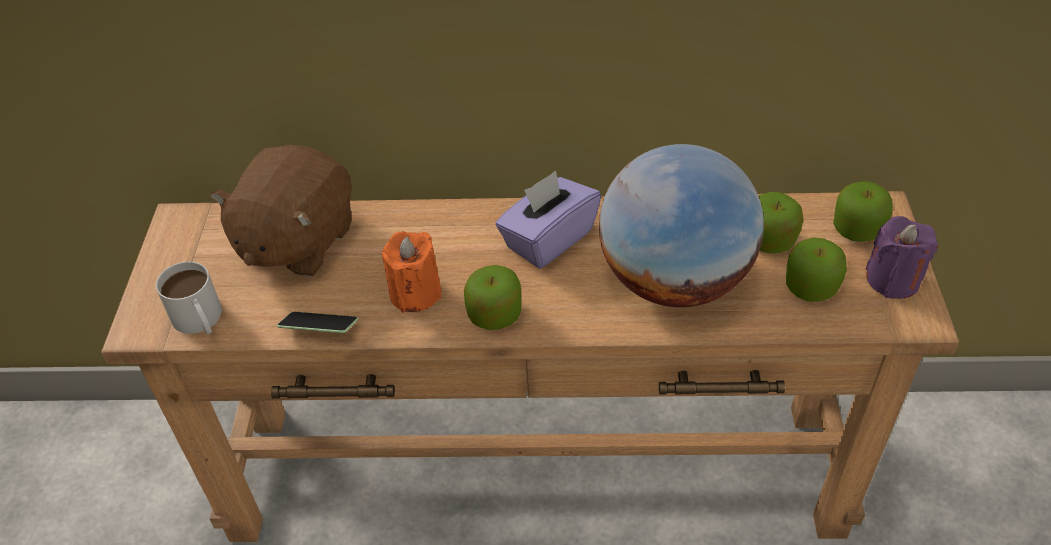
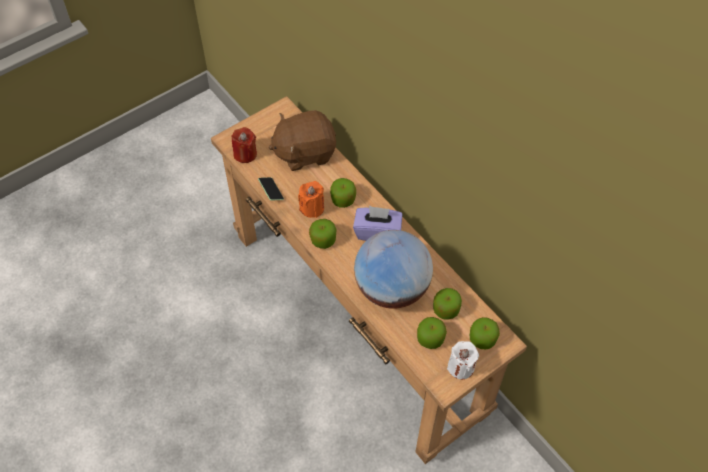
camera: 50 degrees right, 10 degrees up
white mug [156,261,222,335] -> red candle [231,127,257,163]
purple candle [866,216,938,299] -> white candle [447,341,479,379]
none -> apple [330,178,356,208]

